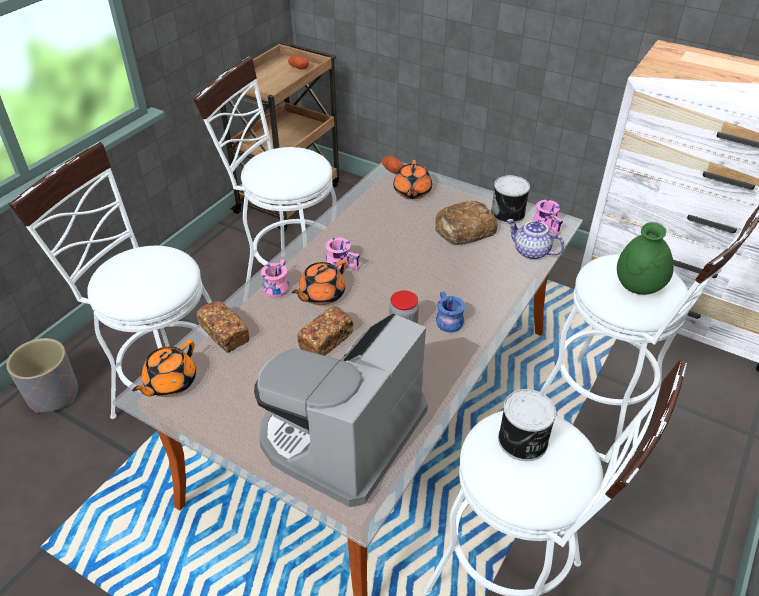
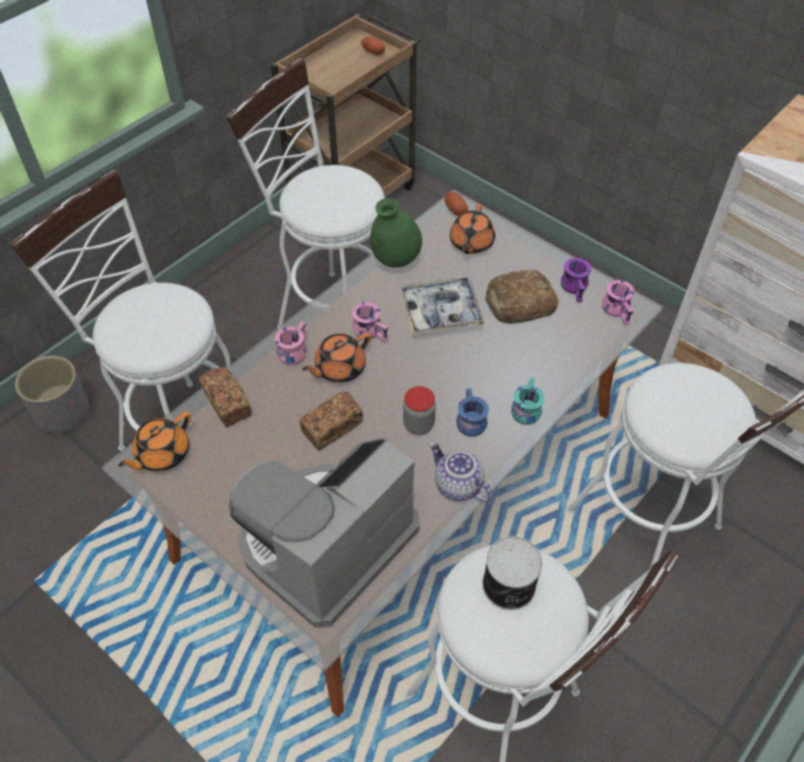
camera: 10 degrees right, 10 degrees up
can [491,175,530,224] -> purple mug [561,258,592,302]
teapot [507,219,564,260] -> teapot moved to [429,441,492,502]
green vase [617,222,674,295] -> green vase moved to [370,198,422,268]
none -> tray [400,276,484,334]
none -> turquoise mug [511,377,544,425]

